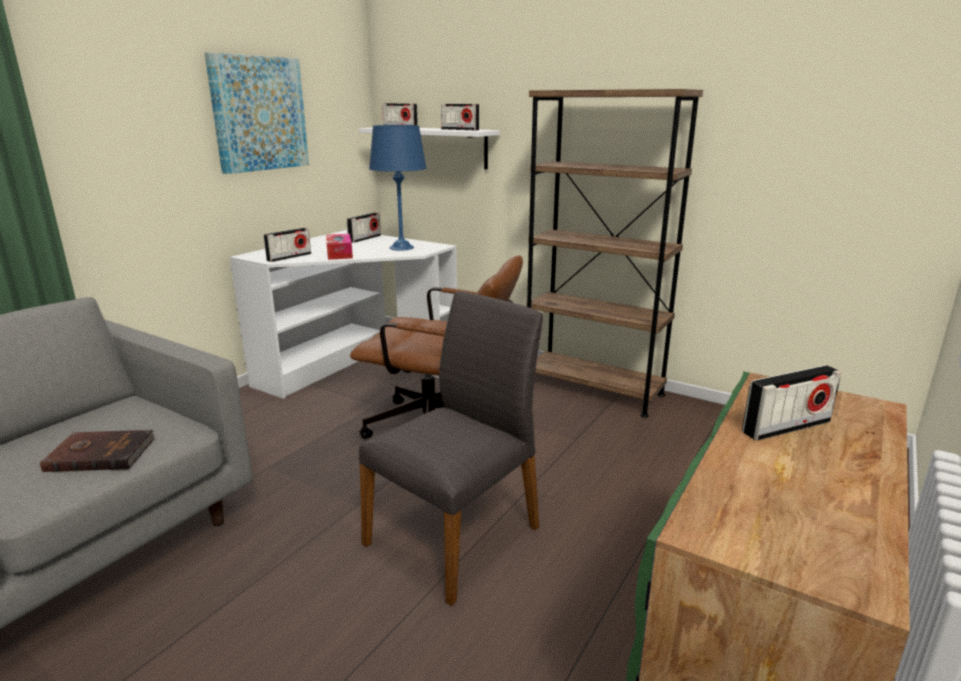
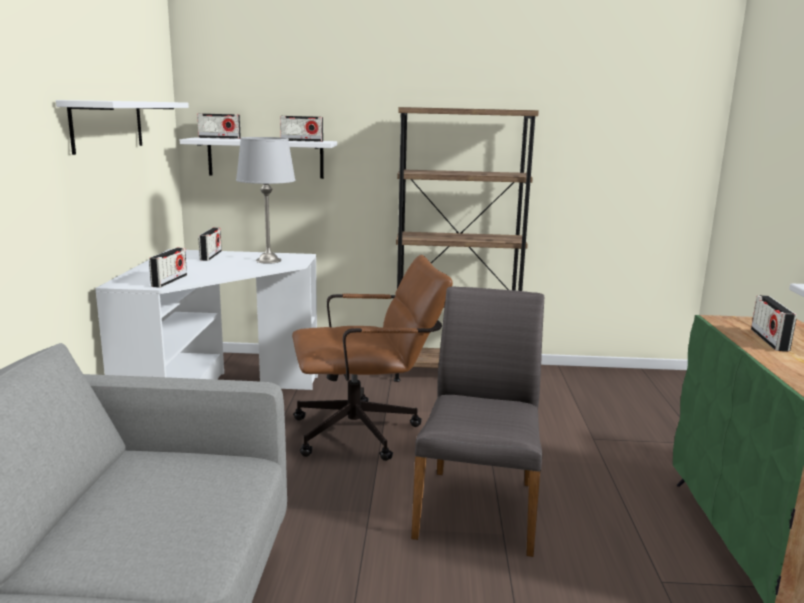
camera: 30 degrees left, 5 degrees down
brown book [40,430,156,472] -> none
picture [205,52,309,174] -> white shelf [56,100,189,155]
tissue box [326,234,353,260] -> none
blue table lamp [369,125,427,251] -> grey table lamp [236,137,296,264]
radio [742,365,842,441] -> radio turned 150 degrees clockwise [751,295,796,352]

